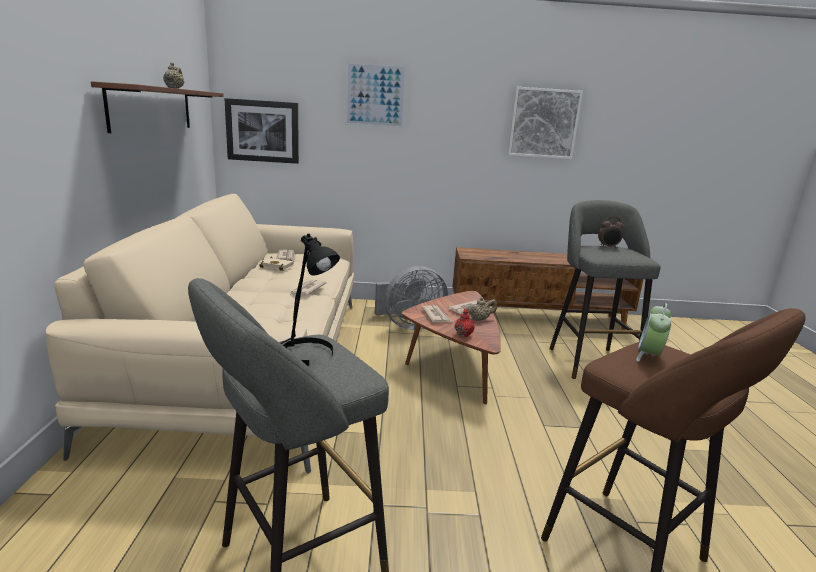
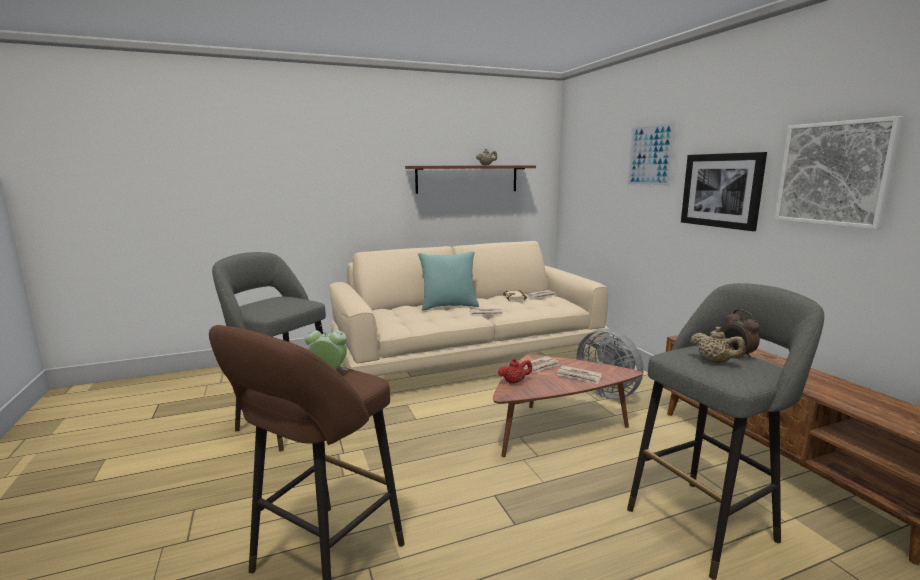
camera: 70 degrees right, 5 degrees down
picture [224,98,299,164] -> picture moved to [681,152,767,231]
black table lamp [280,234,340,366] -> none
beige teapot [466,297,497,321] -> beige teapot moved to [690,327,746,363]
none -> turquoise pillow [418,251,479,310]

